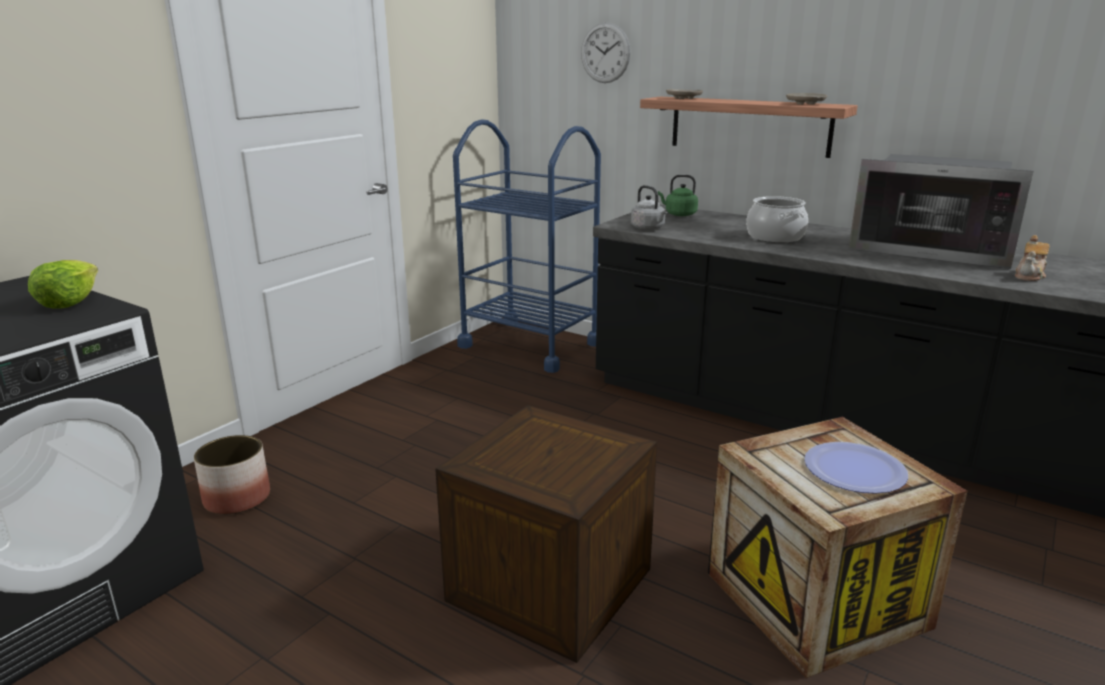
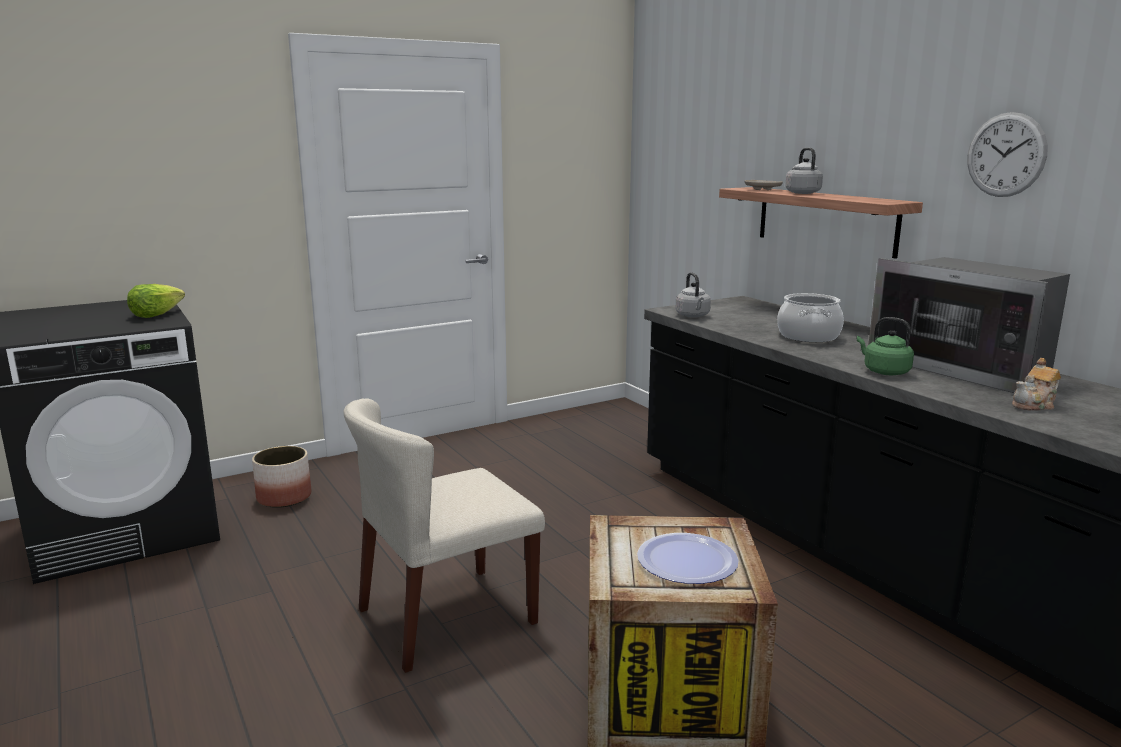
camera: 25 degrees right, 5 degrees down
crate [435,405,657,663] -> beige chair [343,398,545,673]
blue cart [453,119,601,373] -> none
wall clock [581,22,631,83] -> wall clock moved to [967,112,1048,197]
green kettle [658,175,698,216] -> green kettle moved to [857,317,914,375]
beige plate [786,93,827,105] -> none
none -> grey kettle [785,148,823,194]

